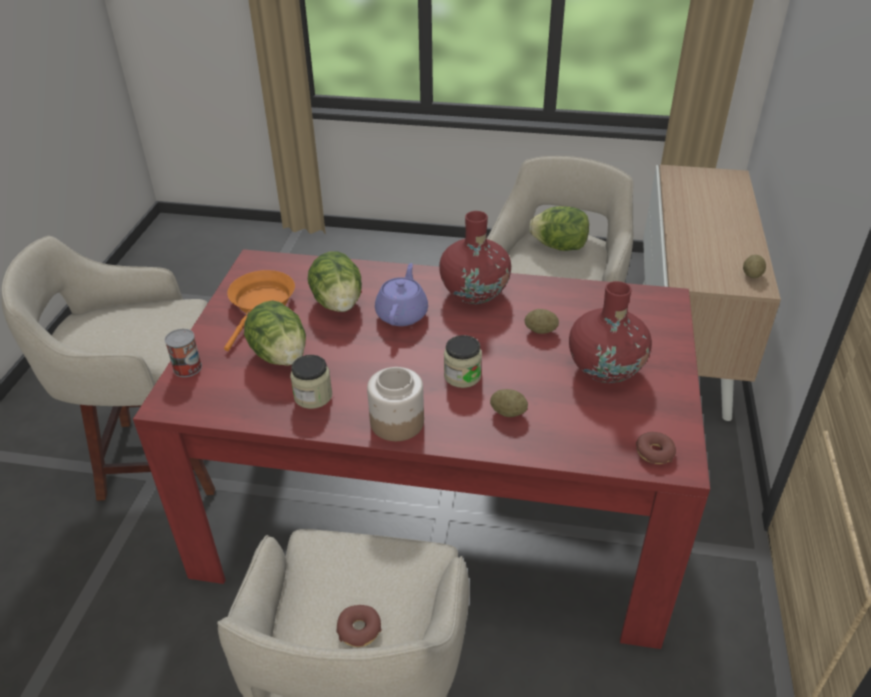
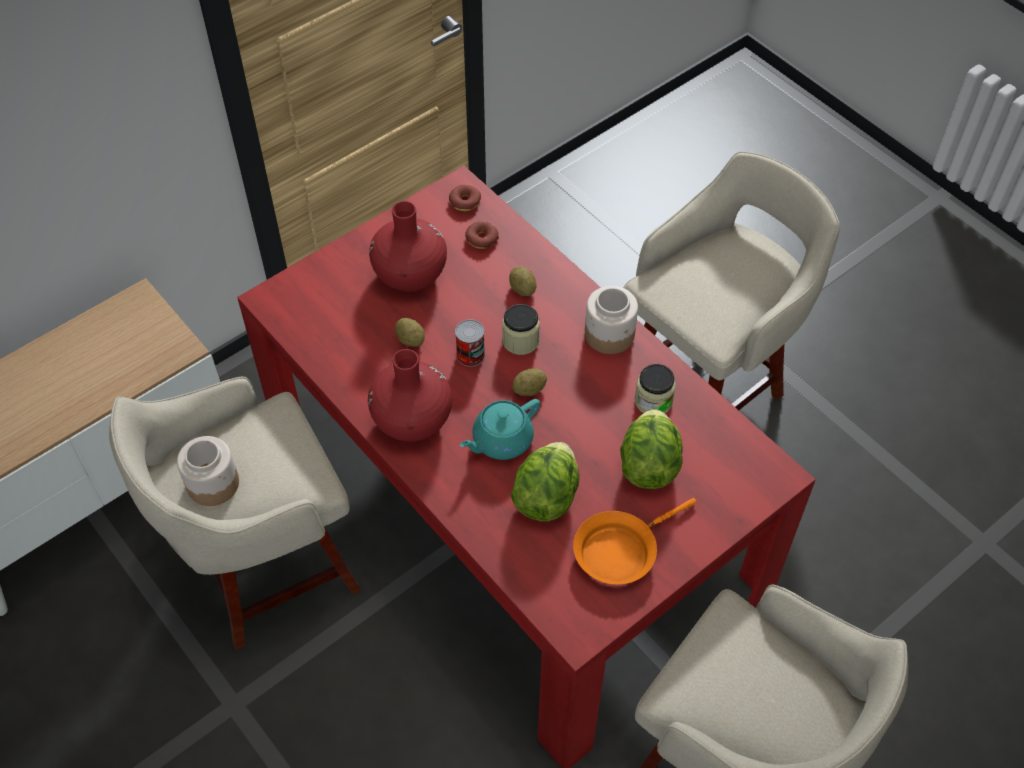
camera: 140 degrees left, 15 degrees up
can [165,329,202,377] -> can moved to [455,319,485,367]
donut [336,605,382,647] -> donut moved to [465,221,499,249]
purple teapot [375,263,428,326] -> turquoise teapot [460,399,540,460]
lettuce [529,206,589,251] -> jar [177,436,239,506]
potato [743,255,766,278] -> potato moved to [512,368,547,396]

